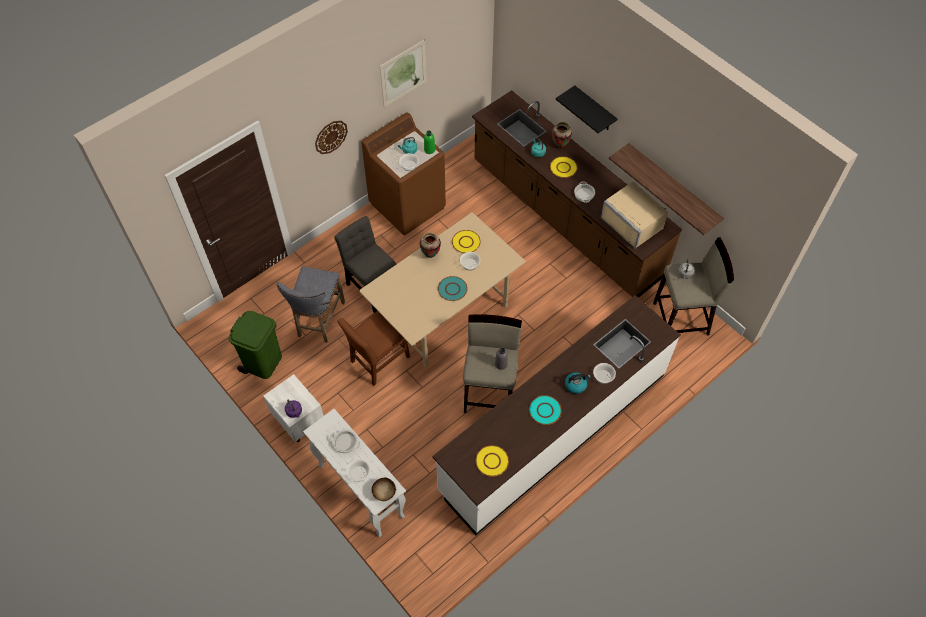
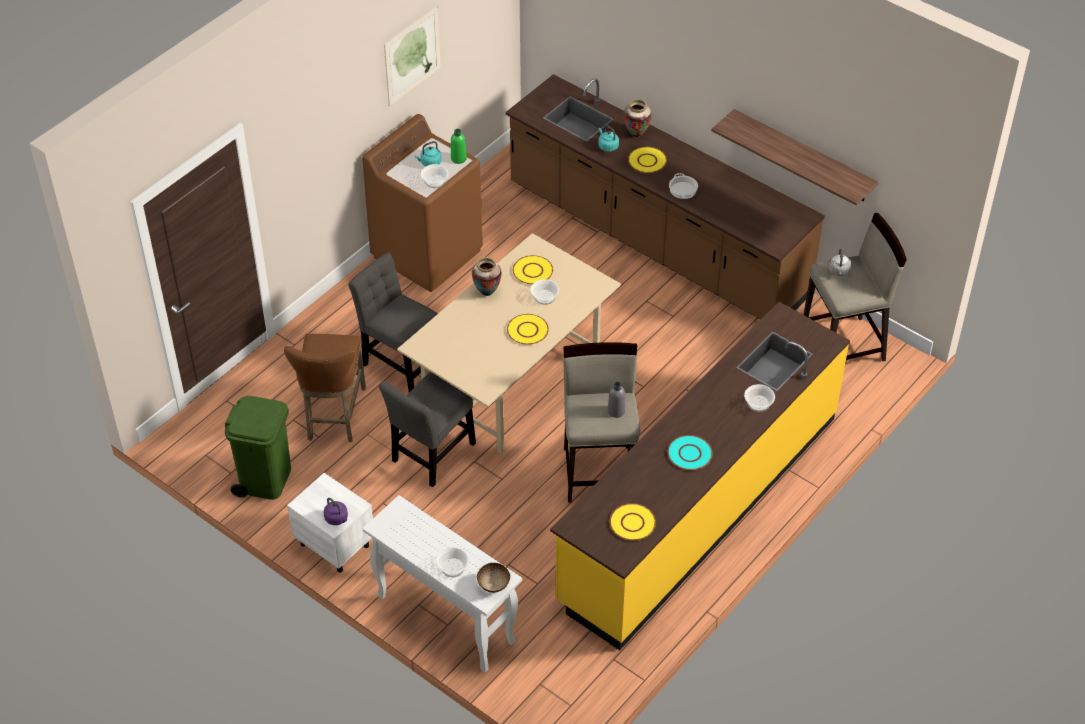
camera: 10 degrees left, 10 degrees down
grey stool [277,266,345,343] -> brown stool [284,334,366,442]
wall clock [315,121,348,154] -> none
cooking pot [330,430,360,453] -> none
brown chair [337,311,410,386] -> grey chair [379,372,476,487]
white counter [432,295,680,535] -> yellow counter [550,302,850,650]
turquoise plate [438,276,467,301] -> yellow plate [507,314,549,345]
black shelf [556,86,617,133] -> none
kettle [565,372,591,394] -> none
beige microwave [601,182,668,248] -> none

